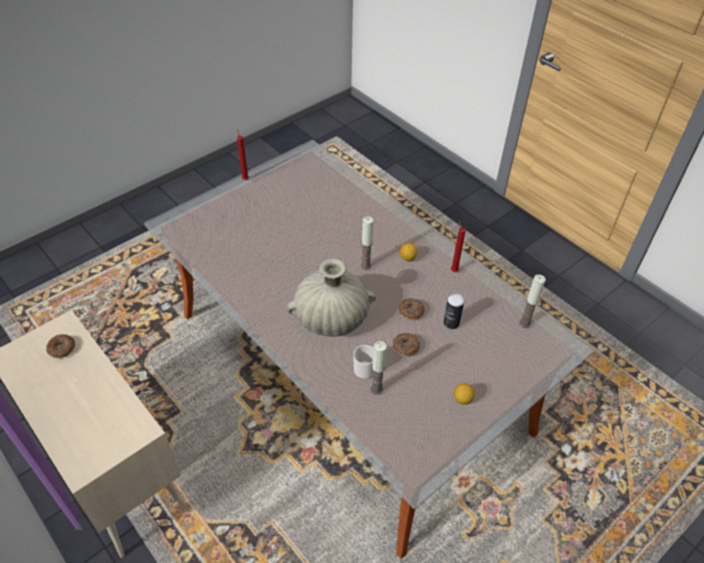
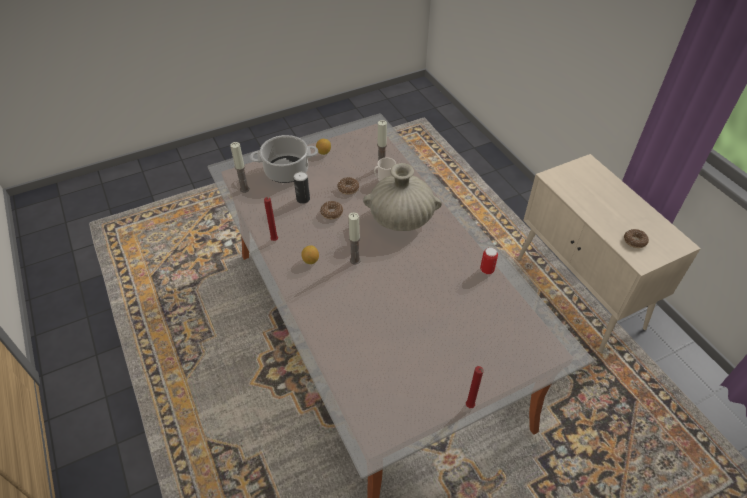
camera: 165 degrees left, 0 degrees up
none -> cooking pot [250,135,318,183]
none -> can [480,248,498,275]

